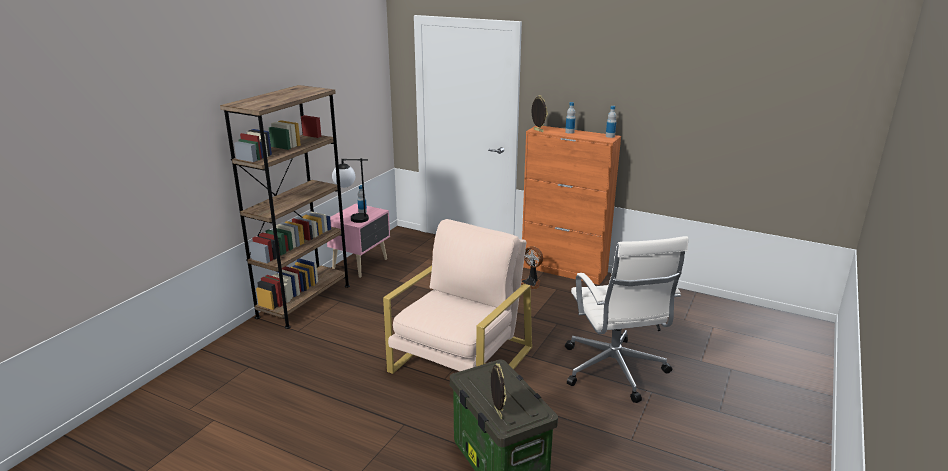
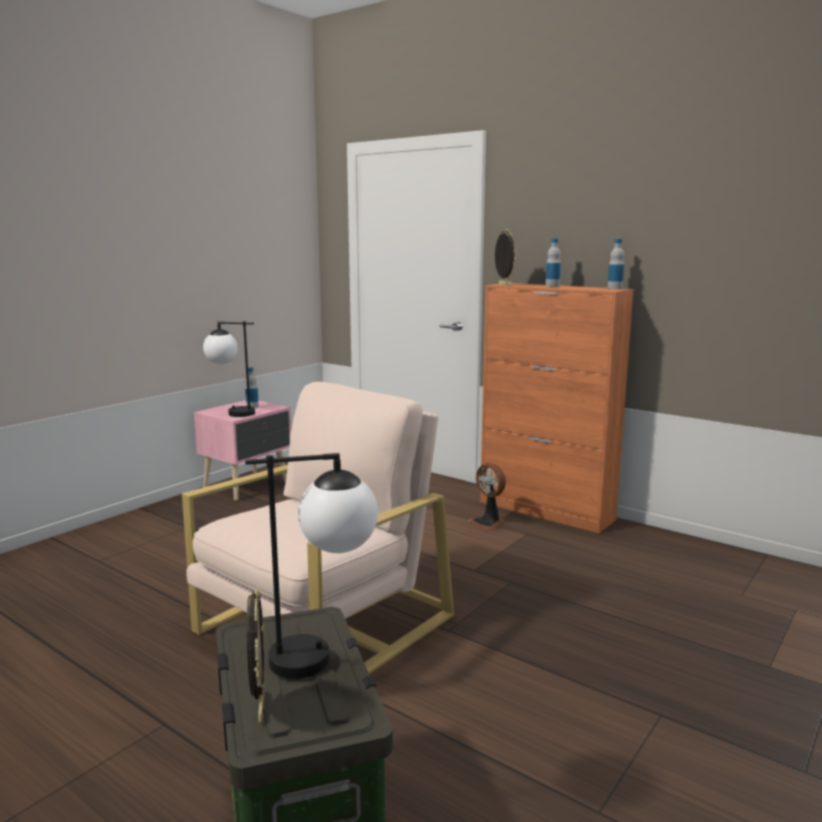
camera: 10 degrees right, 10 degrees down
brown bookcase [220,85,350,329] -> none
white office chair [565,236,688,403] -> none
none -> table lamp [245,453,378,679]

